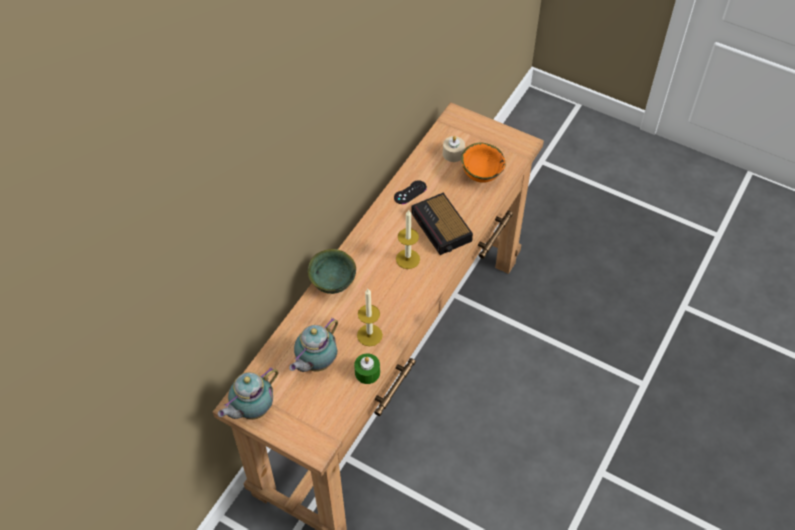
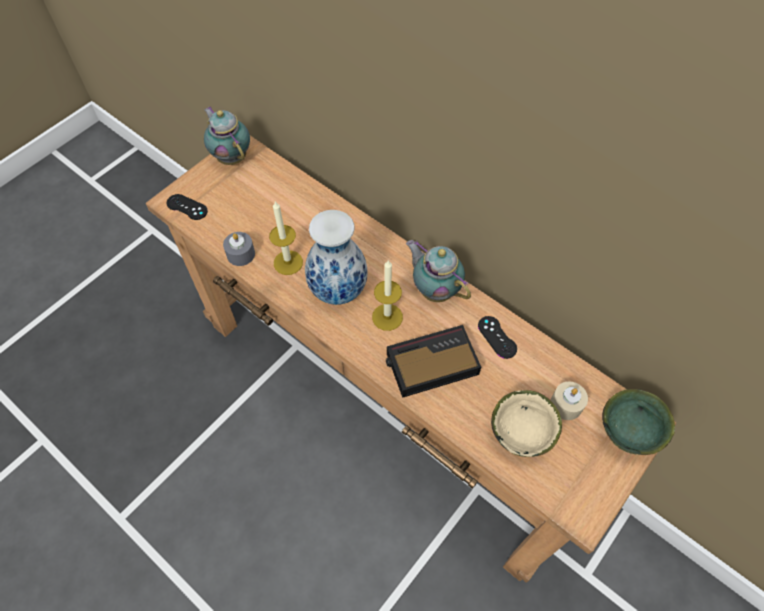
camera: 100 degrees right, 5 degrees up
teapot [289,318,338,372] -> teapot moved to [406,240,471,302]
green bowl [308,249,356,294] -> green bowl moved to [602,389,675,455]
green candle [354,354,380,384] -> grey candle [223,232,255,266]
orange bowl [461,143,505,183] -> beige bowl [491,390,562,457]
none -> black game controller [167,194,208,220]
none -> vase [305,210,367,305]

